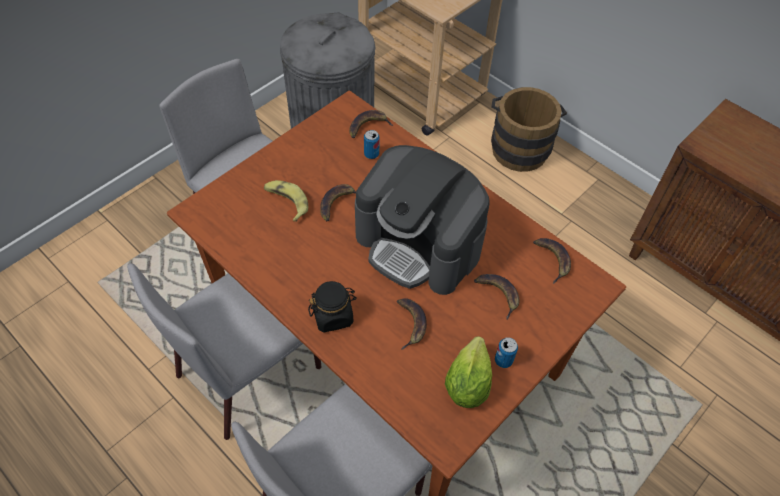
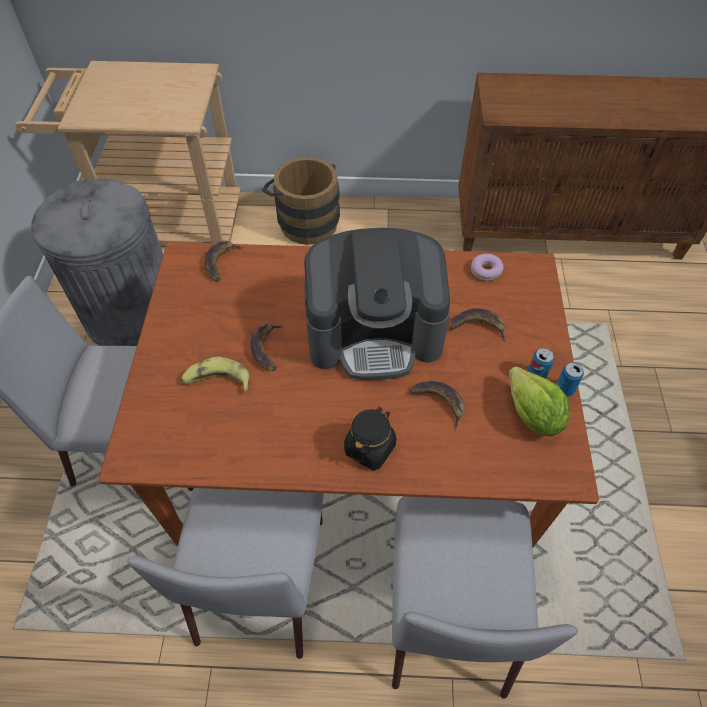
camera: 40 degrees left, 0 degrees up
can [364,130,380,159] -> can moved to [556,362,584,397]
banana [533,238,571,284] -> donut [471,254,503,281]

